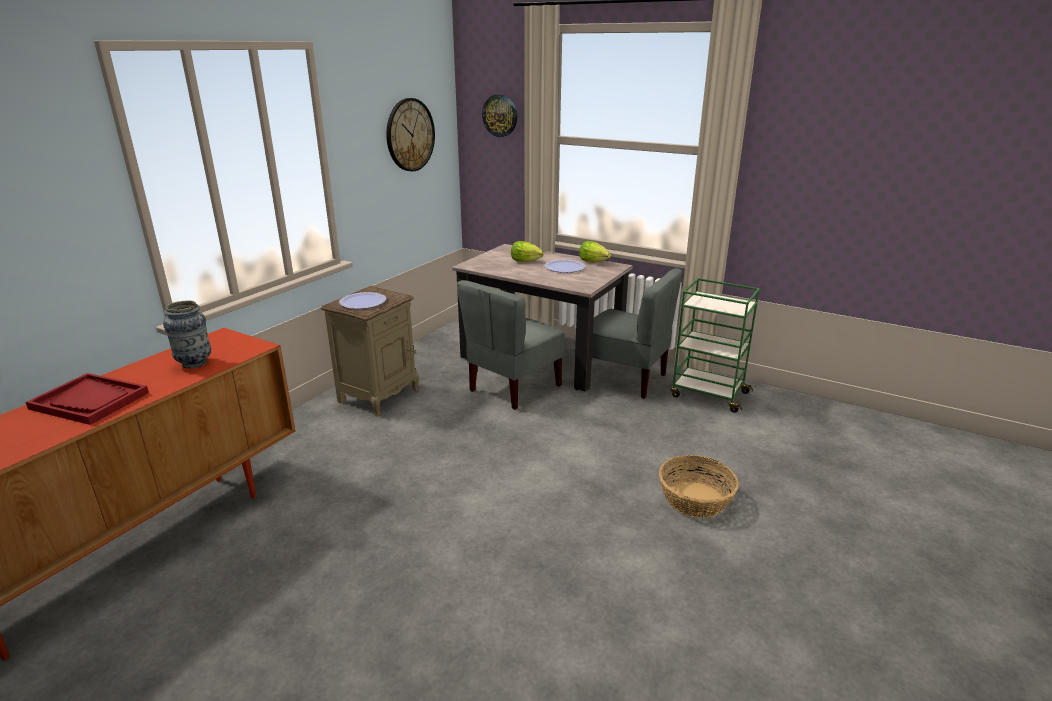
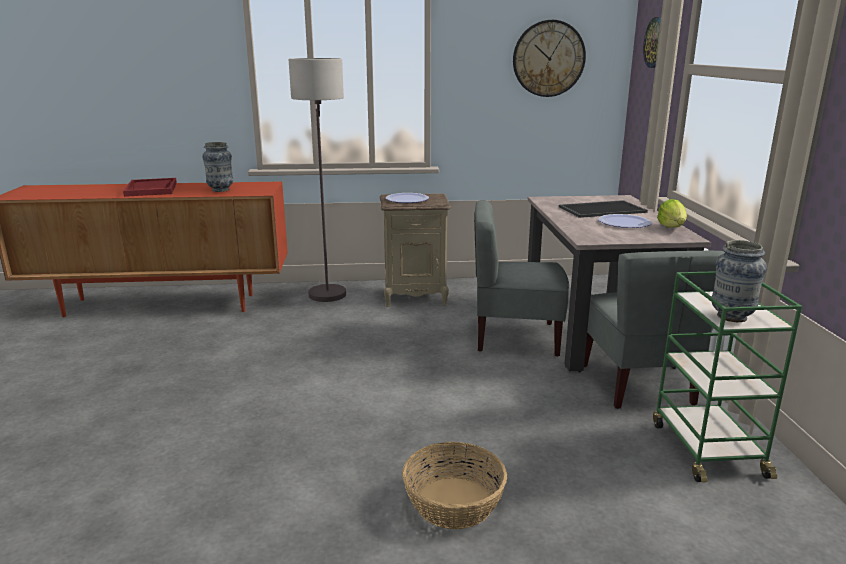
camera: 55 degrees right, 5 degrees down
lettuce [511,241,544,262] -> tray [559,200,648,218]
none -> grey floor lamp [289,58,346,302]
none -> vase [712,240,767,322]

